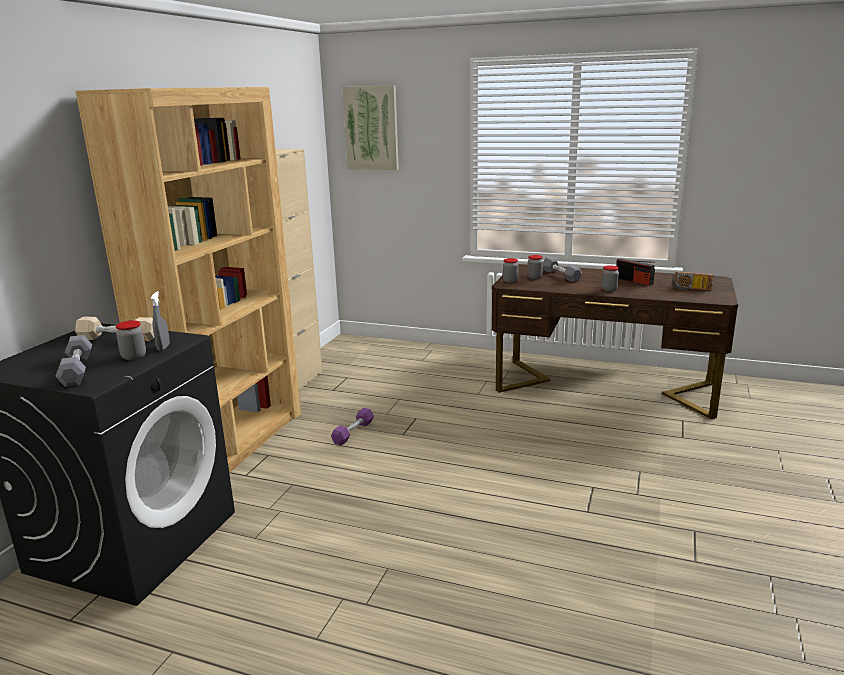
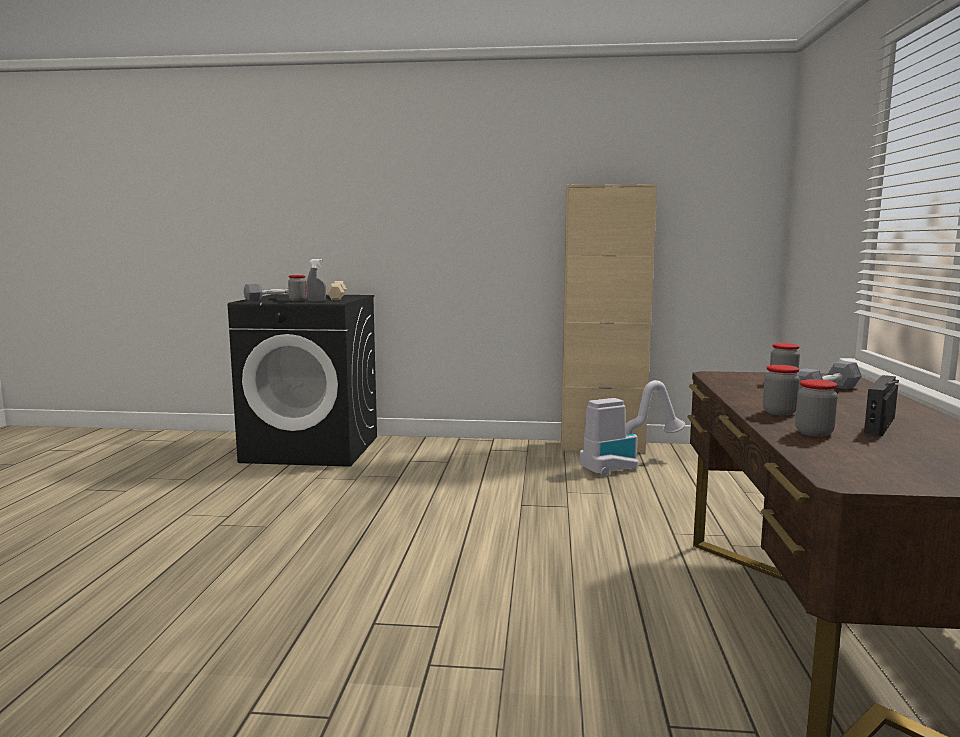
camera: 75 degrees right, 10 degrees down
brown bookcase [75,87,301,473] -> none
purple dumbbell [331,408,374,445] -> none
picture [342,85,399,170] -> none
jar [503,258,519,283] -> jar moved to [795,379,838,437]
radio [672,271,714,291] -> none
none -> vacuum cleaner [579,380,685,477]

